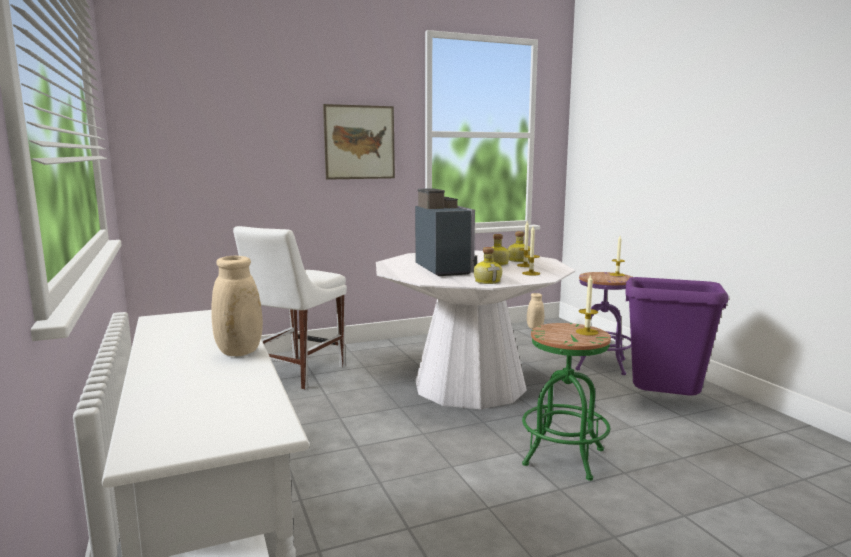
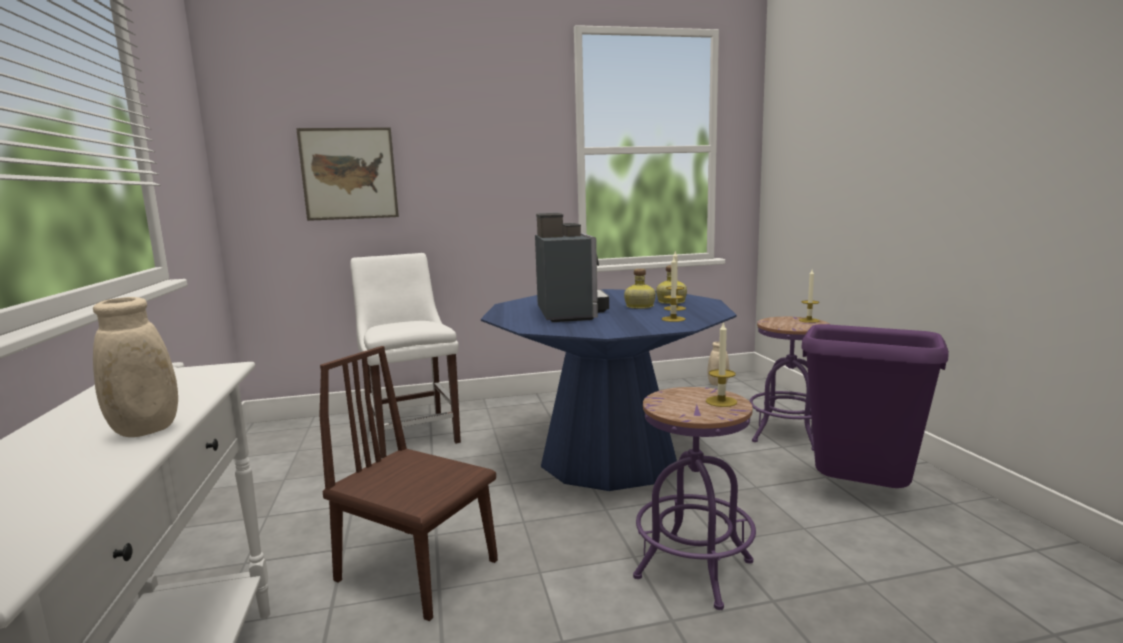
camera: 10 degrees right, 0 degrees up
white chair [233,226,347,389] -> white chair turned 120 degrees clockwise [350,253,461,459]
picture [323,104,395,180] -> picture moved to [296,127,399,221]
white dining table [376,250,575,409] -> blue dining table [481,289,737,491]
bottle [474,247,502,284] -> none
green stool [522,323,611,481] -> purple stool [633,387,756,610]
none -> brown chair [319,346,498,621]

